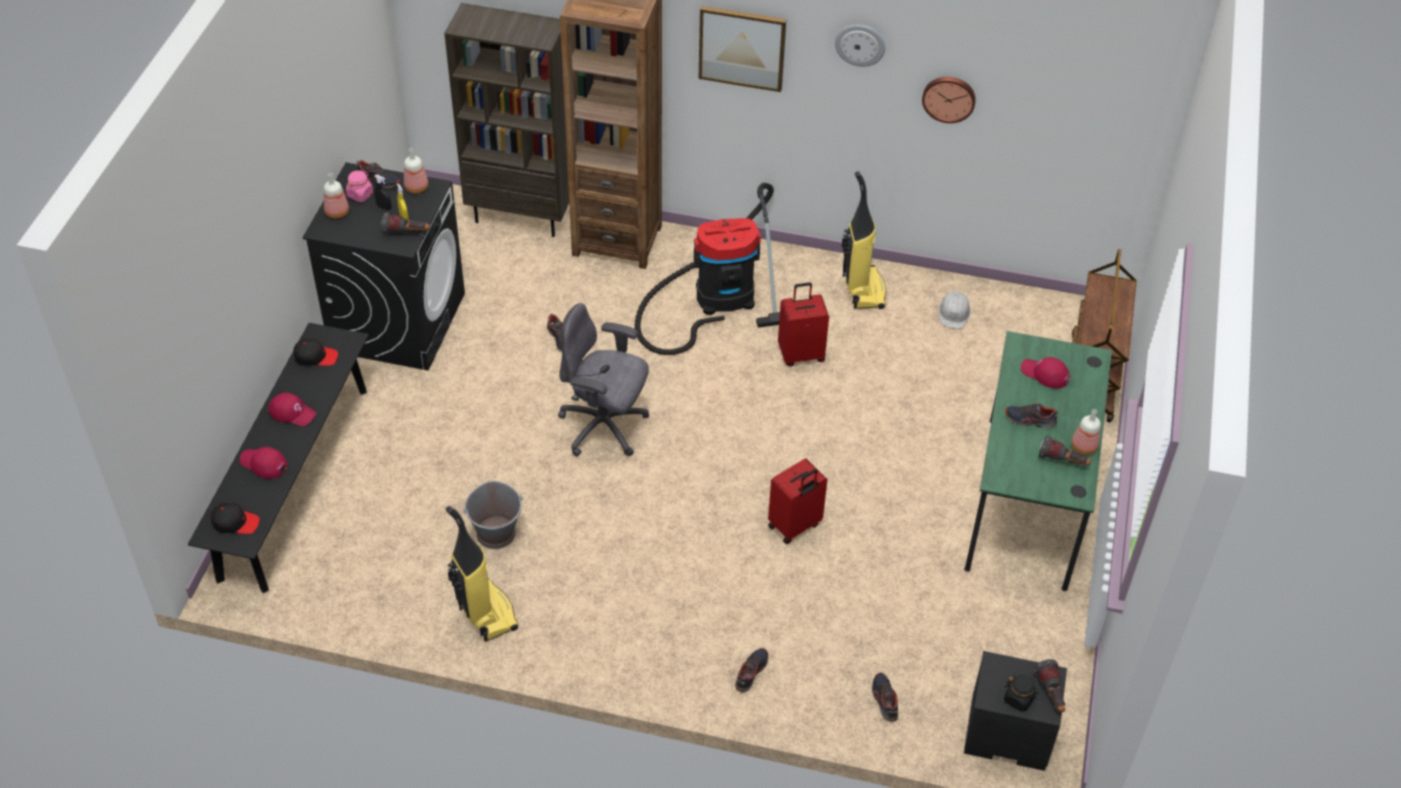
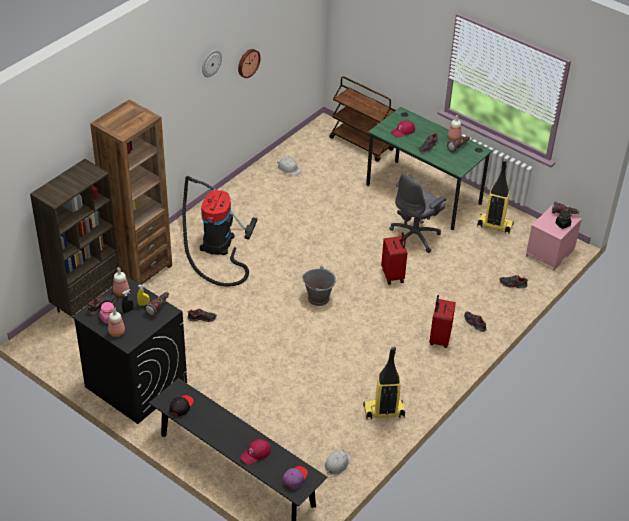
camera: 65 degrees left, 5 degrees down
black cap [211,502,260,534] -> purple cap [283,466,308,489]
red cap [268,392,316,426] -> none
grey bucket [462,481,524,549] -> grey bucket moved to [302,266,336,306]
grey office chair [558,303,649,456] -> grey office chair moved to [389,174,446,253]
picture [699,6,786,92] -> none
red suitcase [778,283,829,367] -> red suitcase moved to [429,295,456,348]
vacuum cleaner [842,171,886,309] -> vacuum cleaner moved to [477,159,514,234]
black nightstand [964,651,1067,771] -> pink nightstand [526,205,582,271]
none -> white hard hat [324,450,351,475]

